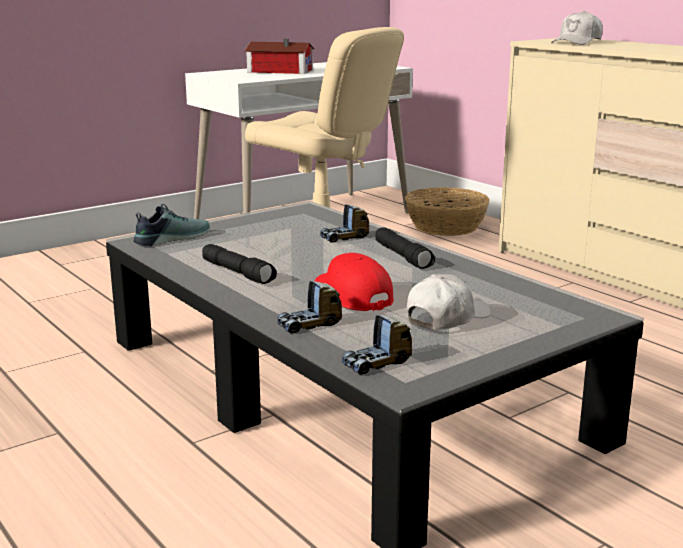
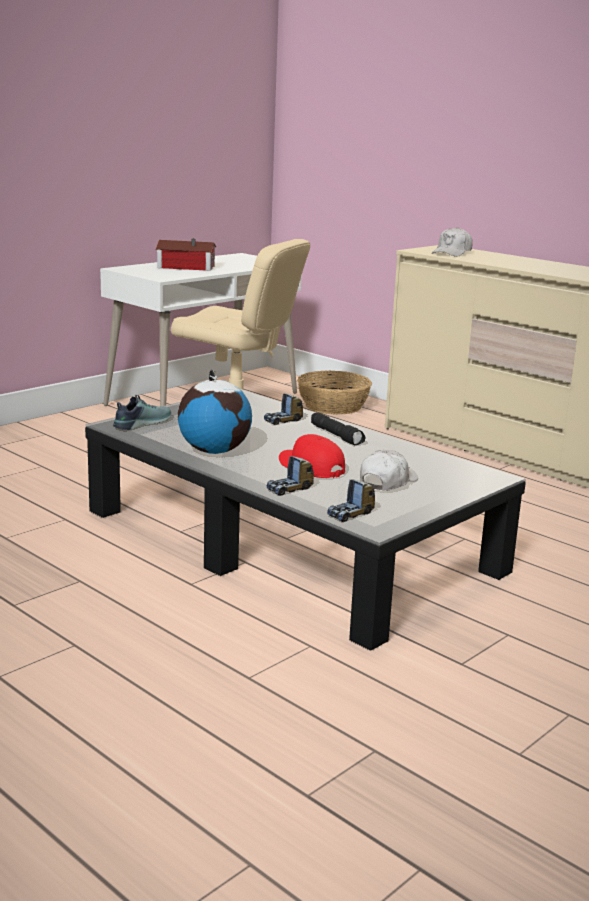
camera: 10 degrees left, 0 degrees up
black flashlight [202,244,277,284] -> globe [178,370,252,454]

